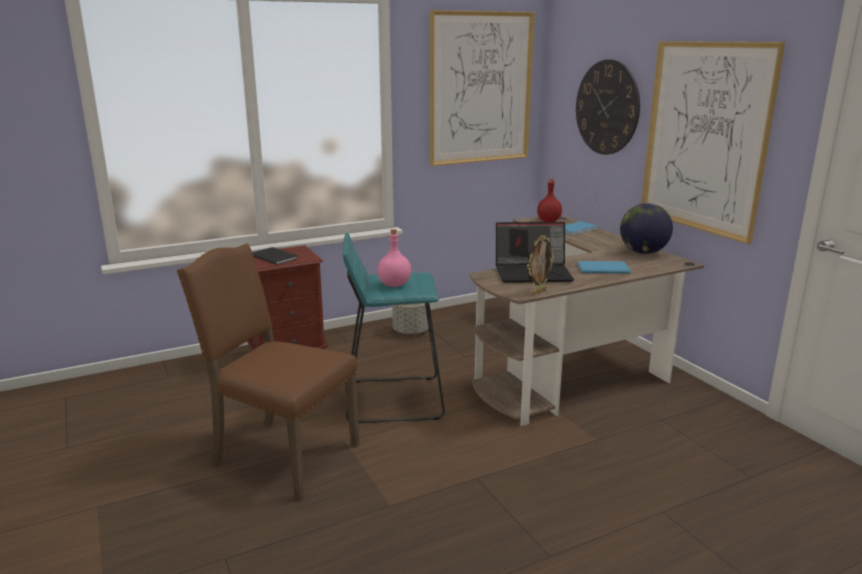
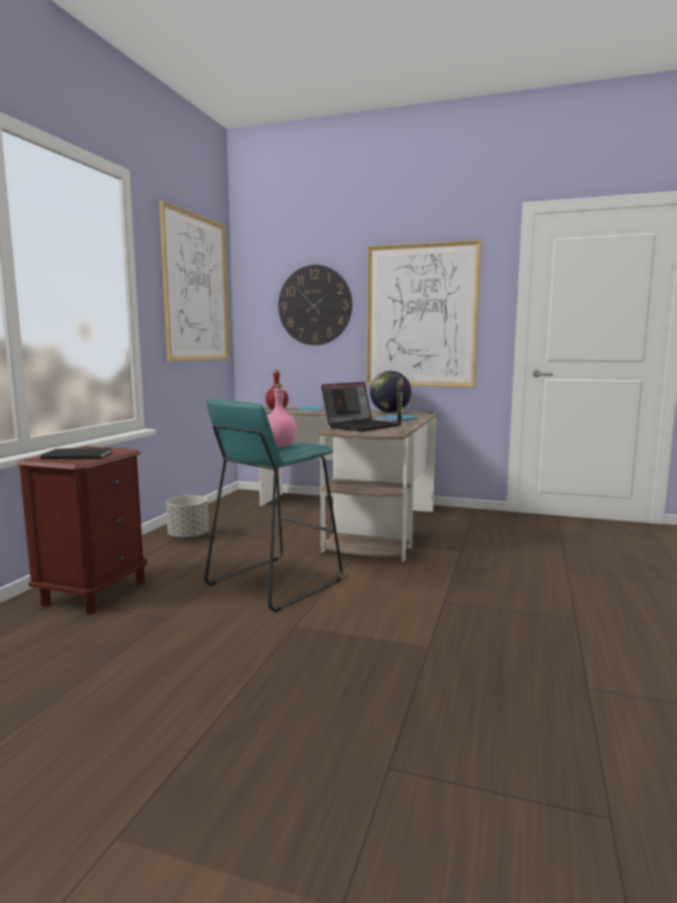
camera: 45 degrees left, 10 degrees down
brown chair [177,244,359,500] -> none

